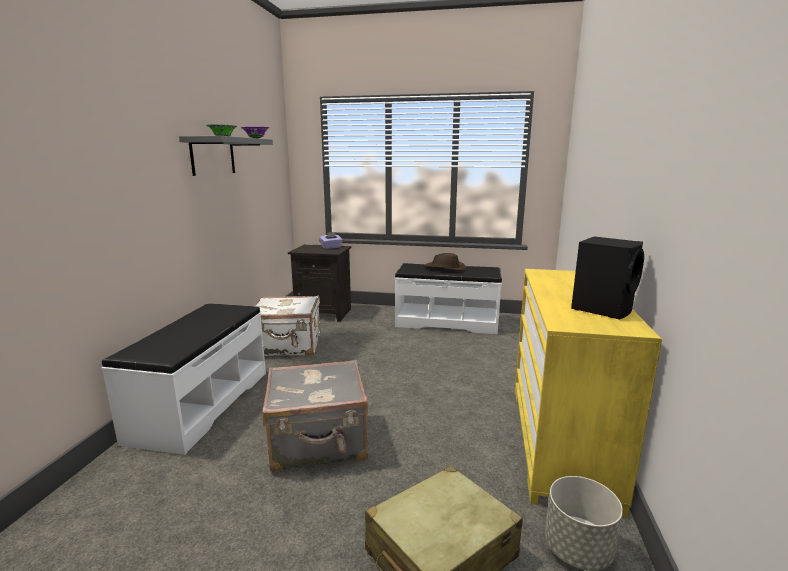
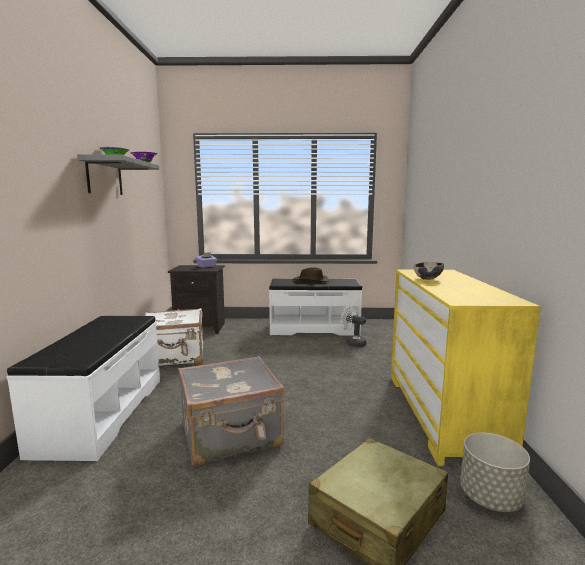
camera: 10 degrees left, 5 degrees down
black speaker [571,236,644,320] -> none
none -> white fan [340,306,366,347]
none -> bowl [413,262,444,280]

